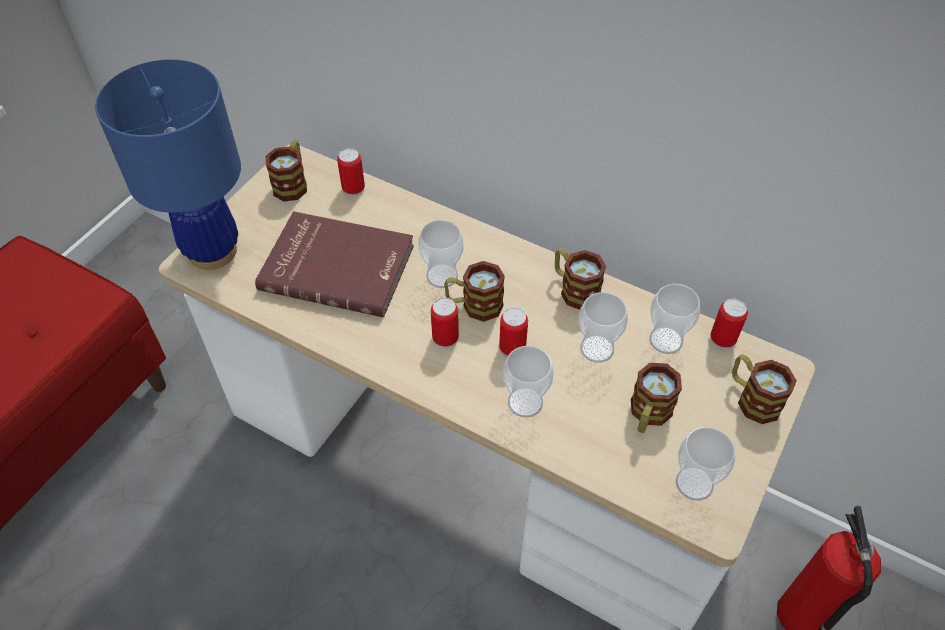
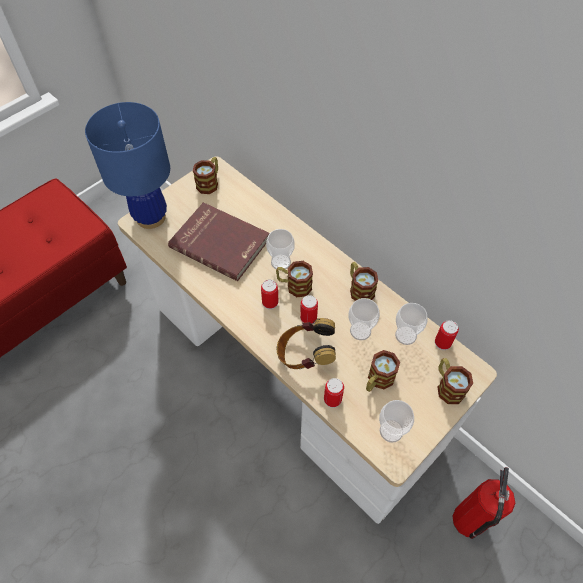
camera: 15 degrees right, 5 degrees up
can [337,148,365,197] -> can moved to [324,378,344,408]
cup [503,346,554,418] -> headphones [277,318,336,369]

